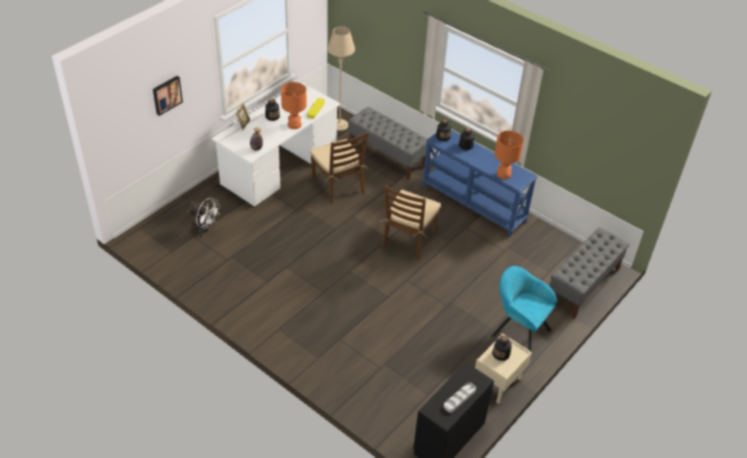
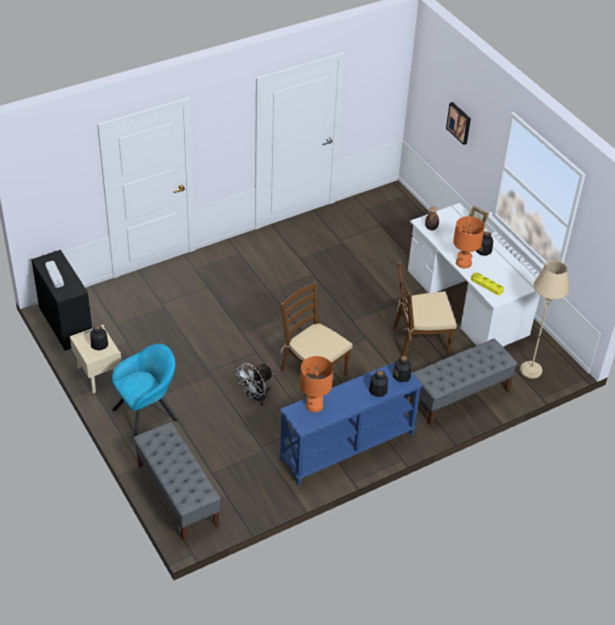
camera: 110 degrees right, 0 degrees up
white fan [188,198,220,238] -> white fan moved to [236,363,273,406]

